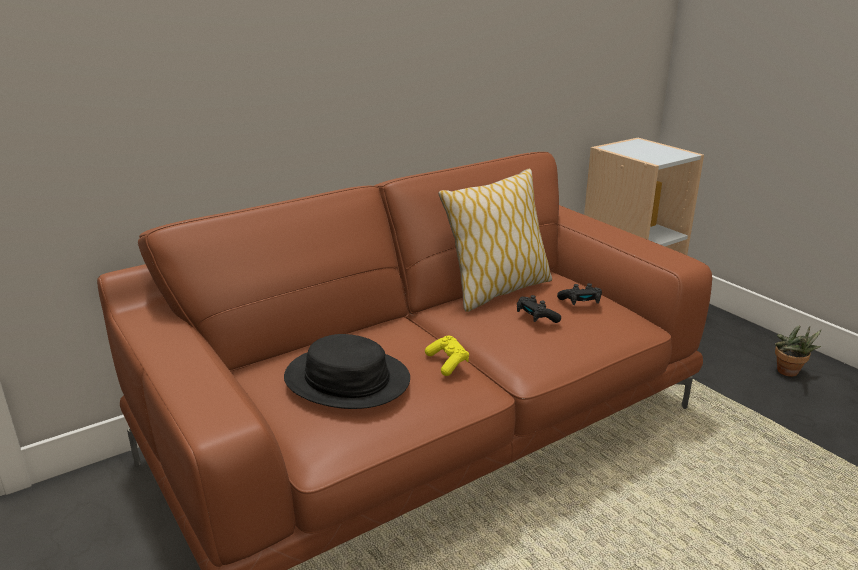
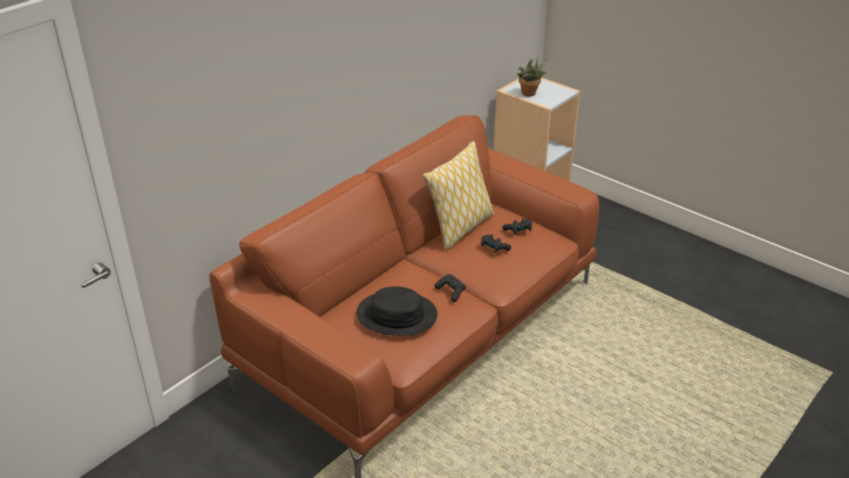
camera: 15 degrees left, 10 degrees up
yellow game controller [425,336,469,376] -> black game controller [434,274,466,302]
potted plant [775,325,821,377] -> potted plant moved to [517,58,547,97]

